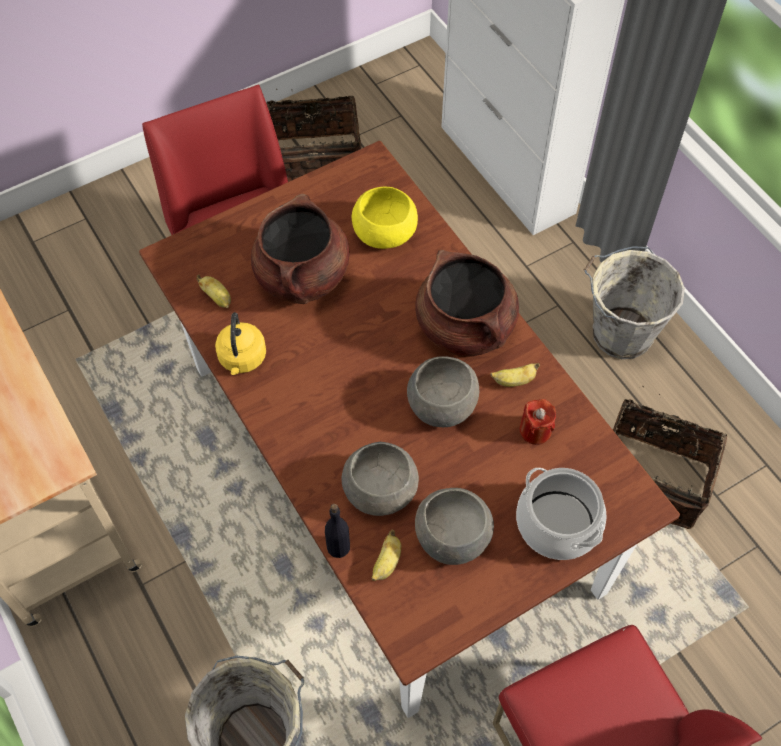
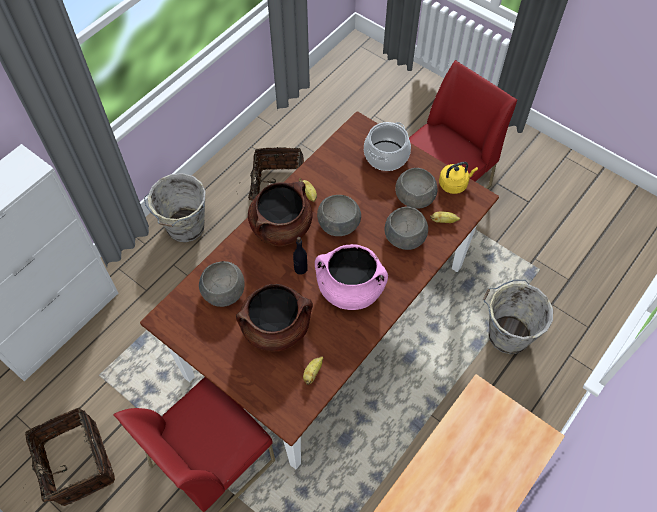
camera: 110 degrees left, 0 degrees up
yellow kettle [215,312,266,375] -> yellow kettle moved to [439,162,478,194]
black bottle [325,504,350,558] -> black bottle moved to [293,237,308,275]
yellow bowl [352,187,418,249] -> grey bowl [199,261,245,307]
red candle [520,399,556,445] -> none
none -> pink cooking pot [315,244,388,310]

